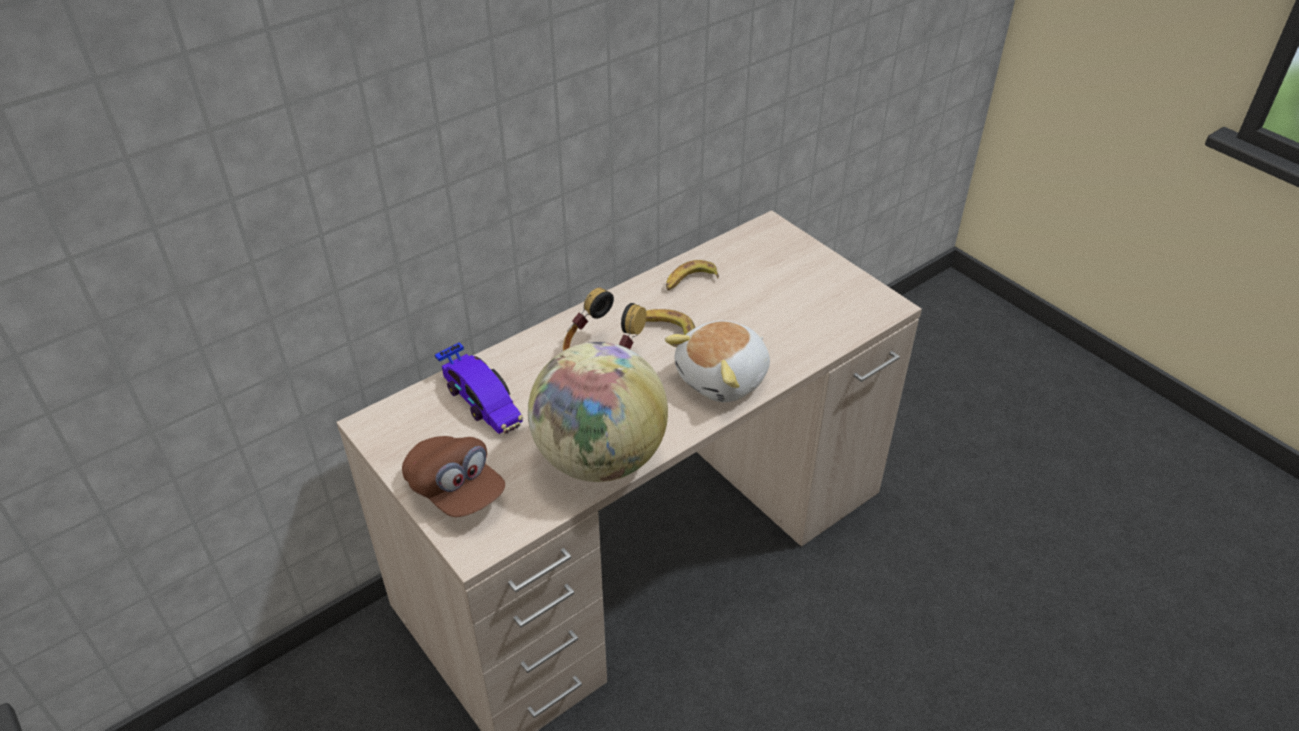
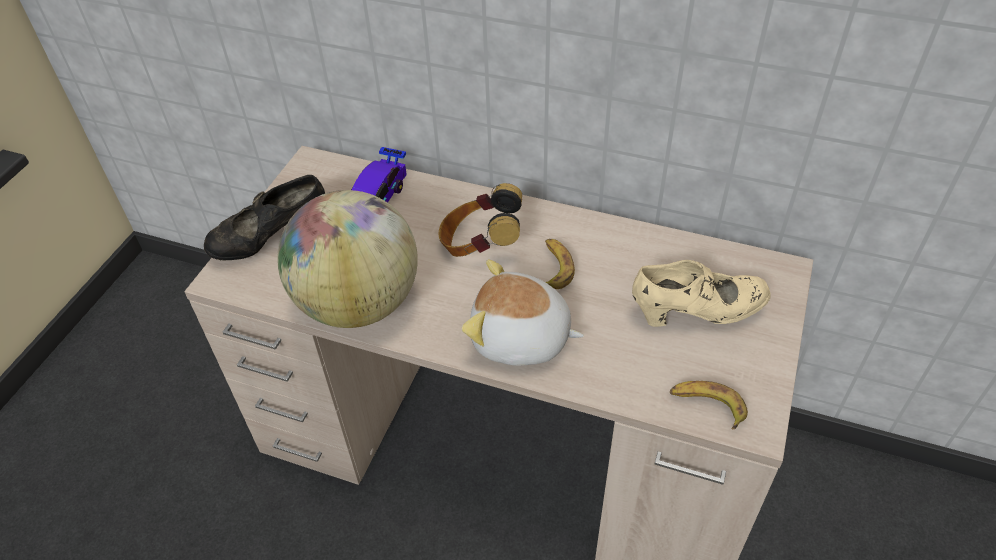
camera: 60 degrees right, 5 degrees up
brown cap [402,436,505,517] -> black shoe [204,175,325,260]
banana [666,260,719,291] -> banana moved to [670,381,748,429]
none -> beige shoe [632,260,771,327]

